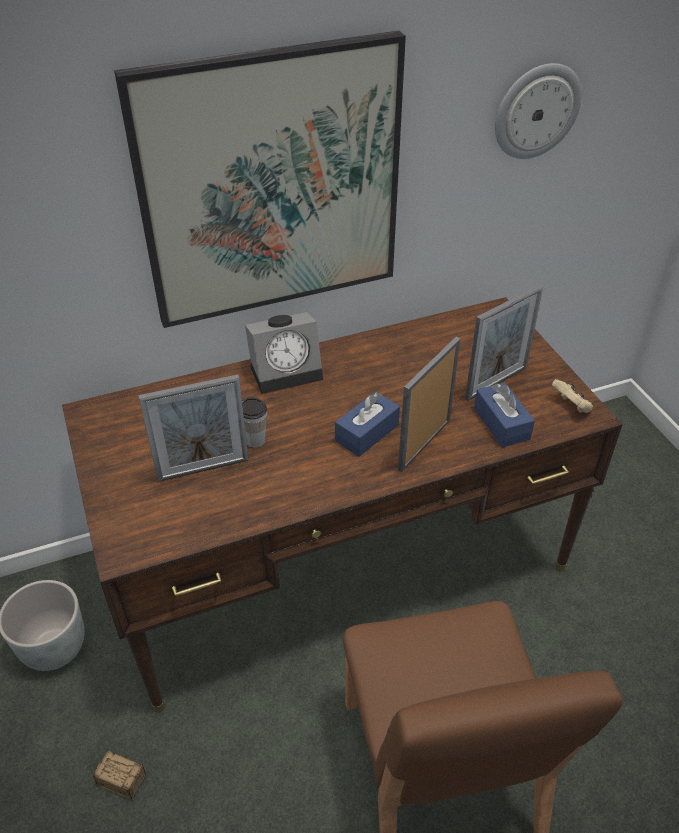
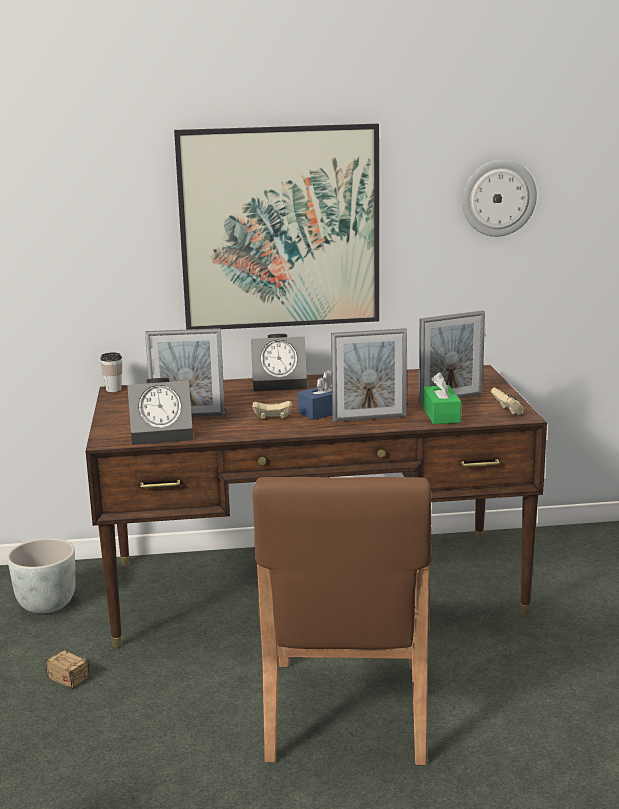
camera: 15 degrees right, 25 degrees down
cup [242,397,267,448] -> cup moved to [100,352,122,392]
picture frame [398,337,460,472] -> picture frame turned 150 degrees counterclockwise [331,328,407,422]
blue tissue box [474,382,535,447] -> green tissue box [423,372,461,424]
none -> alarm clock [127,378,193,445]
none -> beige game controller [252,401,292,419]

